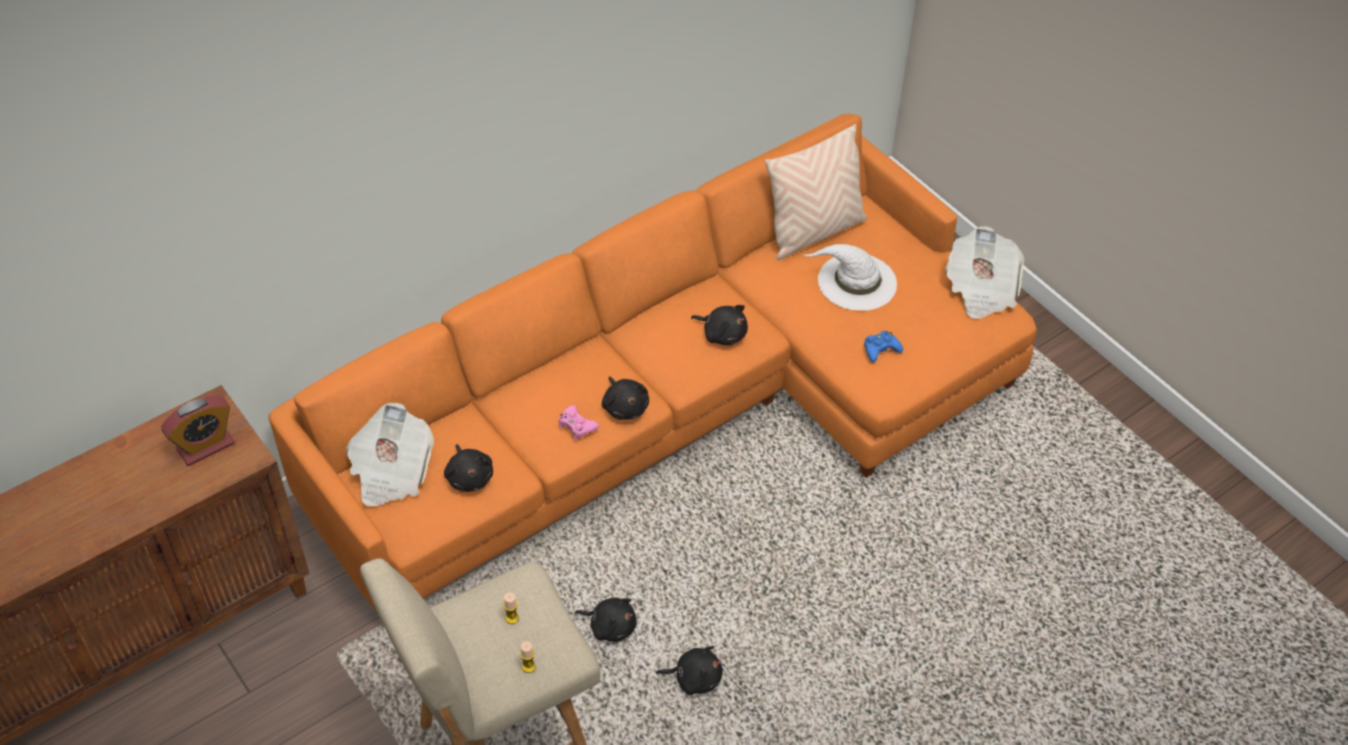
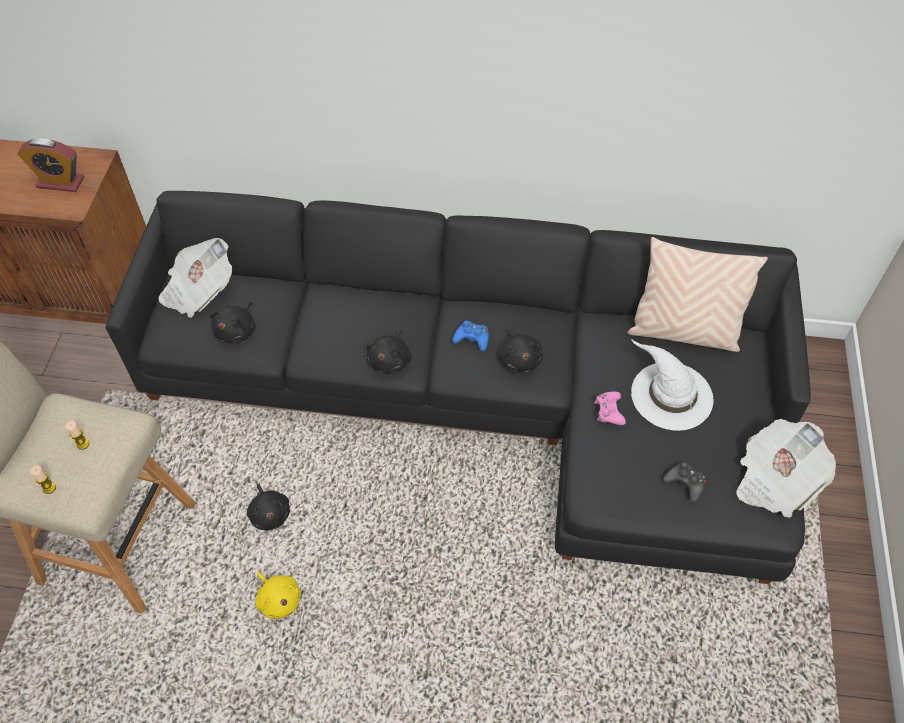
camera: 45 degrees right, 5 degrees up
orange sofa [269,114,1037,614] -> black sofa [105,191,811,584]
pink game controller [558,405,599,440] -> pink game controller moved to [594,392,626,425]
black plush toy [656,646,723,695] -> yellow plush toy [255,571,301,619]
blue game controller [864,331,903,362] -> blue game controller moved to [452,321,489,351]
none -> black game controller [663,462,706,502]

